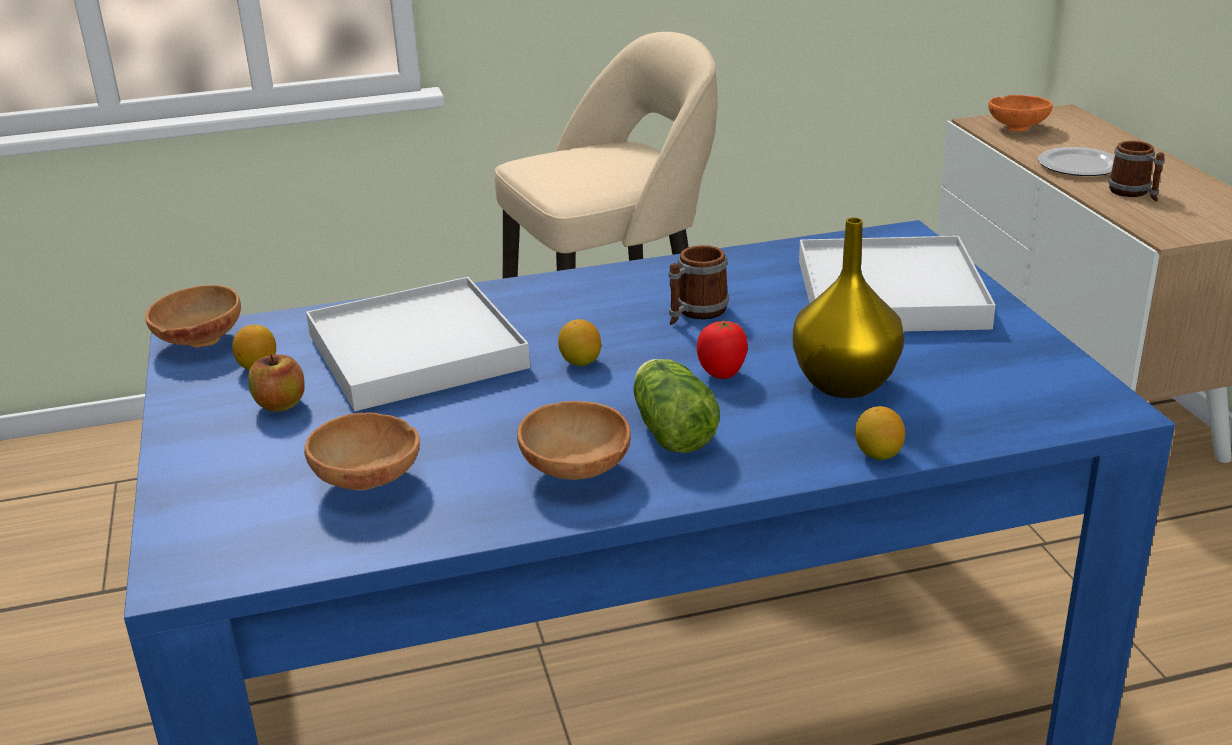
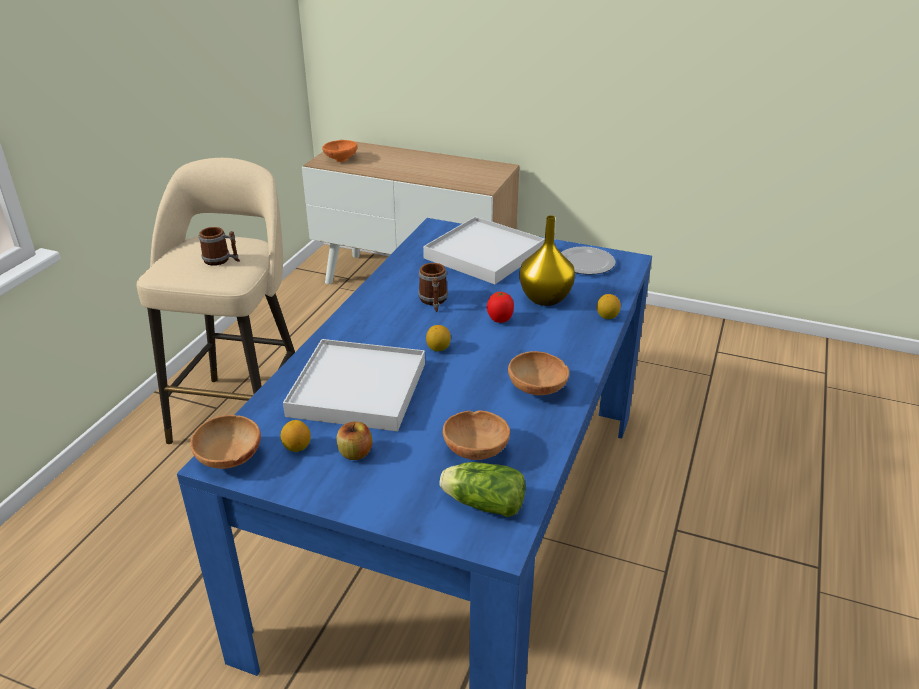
camera: 55 degrees left, 5 degrees up
lettuce [633,359,720,453] -> lettuce moved to [439,462,526,517]
plate [1038,147,1115,176] -> plate moved to [561,247,615,275]
mug [1108,141,1164,201] -> mug moved to [199,227,240,266]

